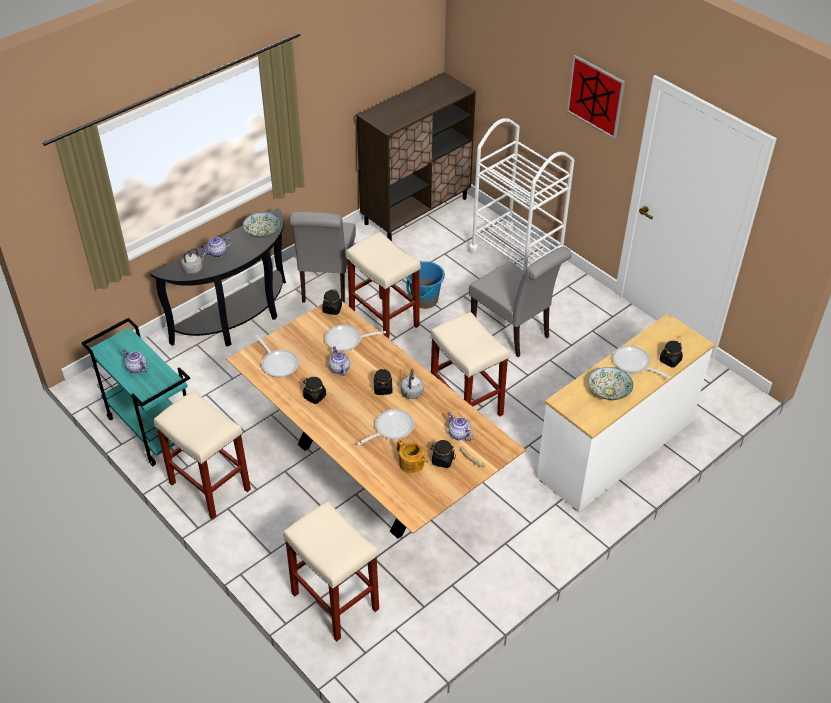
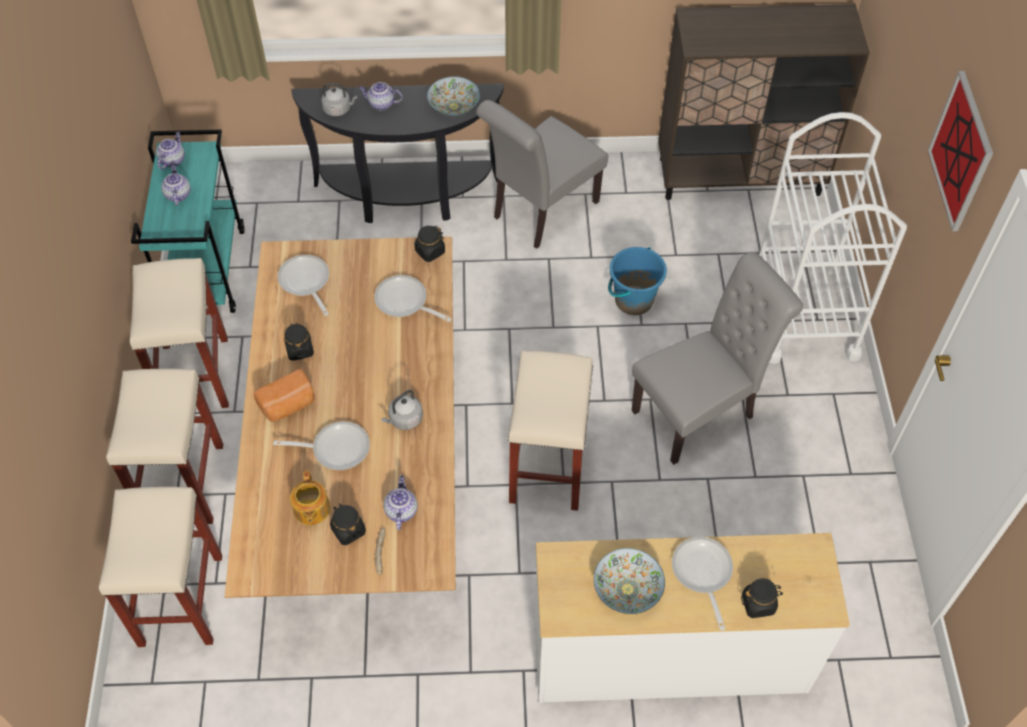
camera: 40 degrees right, 10 degrees up
frying pan [255,335,299,377] -> frying pan turned 150 degrees clockwise [278,255,329,316]
teapot [328,346,350,376] -> teapot moved to [156,131,185,170]
beige stool [346,232,421,339] -> beige stool moved to [106,369,223,524]
black jar [374,368,392,395] -> none
grey chair [469,247,572,357] -> grey chair turned 120 degrees counterclockwise [632,252,803,465]
none -> bread [254,369,315,422]

